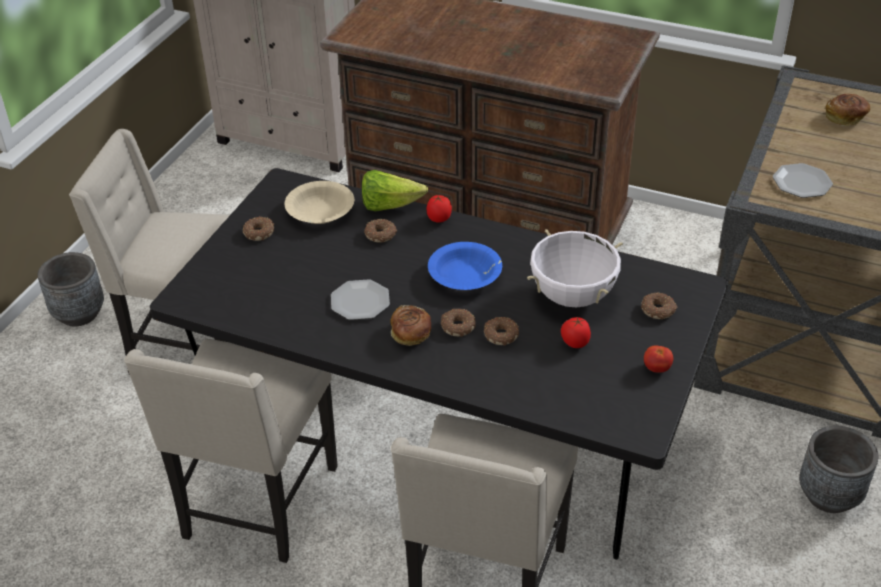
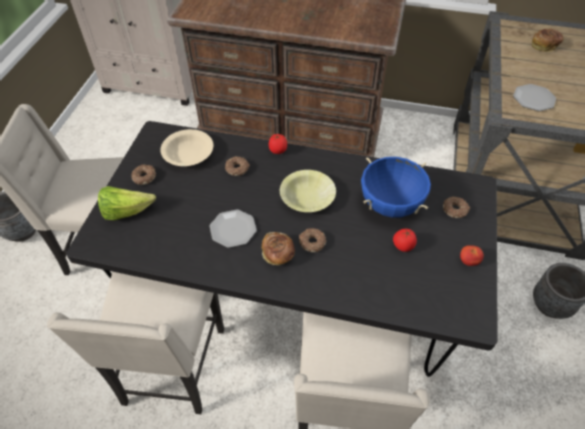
camera: 10 degrees left, 10 degrees up
lettuce [362,170,428,211] -> lettuce moved to [98,186,156,220]
blue bowl [428,242,502,290] -> yellow bowl [280,170,336,212]
donut [484,317,519,345] -> none
white cooking pot [527,229,623,307] -> blue cooking pot [361,157,431,218]

